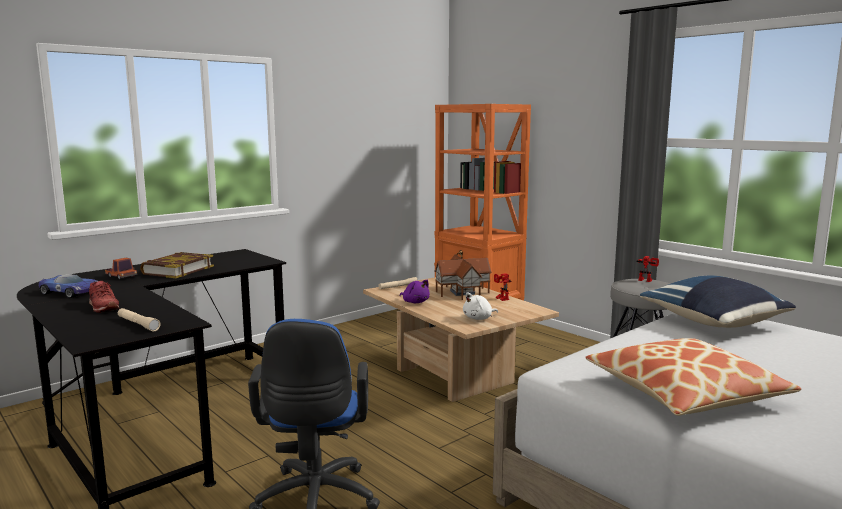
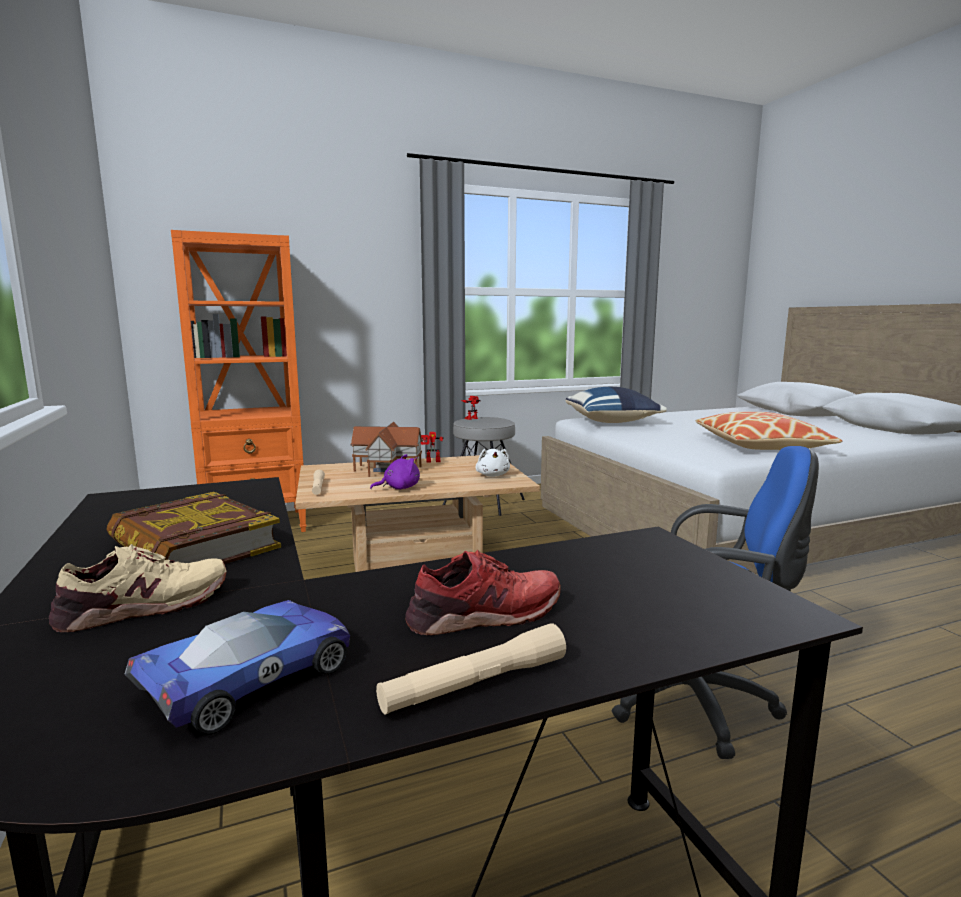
camera: 70 degrees left, 0 degrees up
toy truck [105,258,137,279] -> beige shoe [49,544,227,632]
beige flashlight [118,308,161,331] -> beige flashlight moved to [376,623,566,715]

